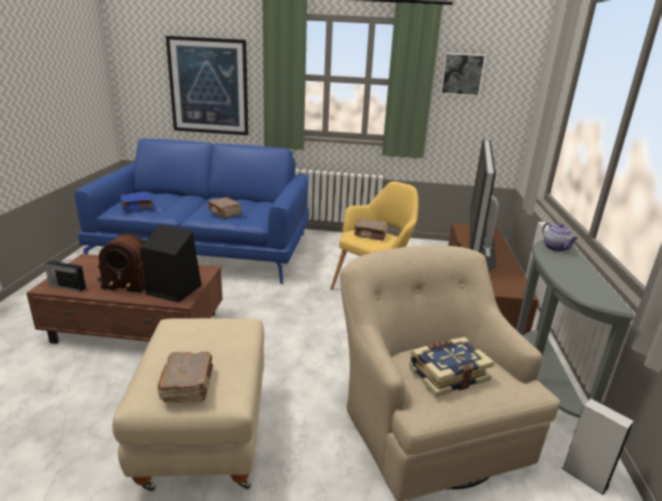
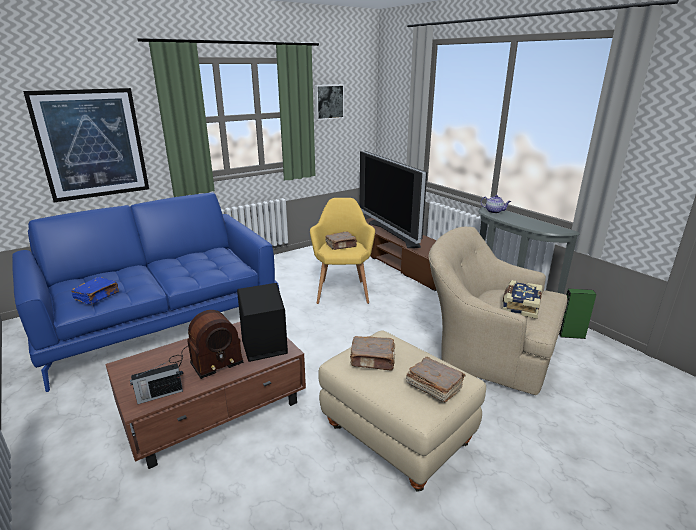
camera: 40 degrees left, 0 degrees up
brown book [207,197,242,218] -> brown book moved to [350,336,395,371]
grey speaker [562,398,634,495] -> green speaker [559,289,596,339]

